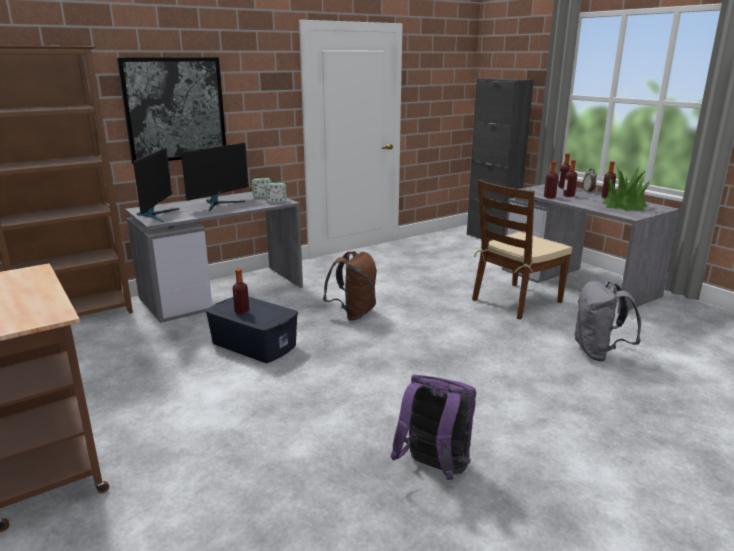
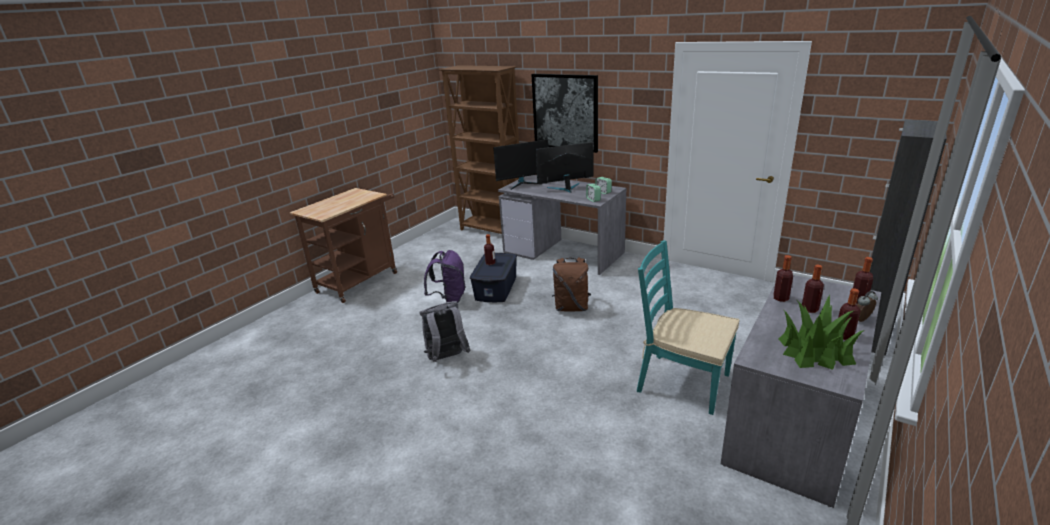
camera: 70 degrees right, 5 degrees up
monitor [181,143,249,211] -> monitor turned 150 degrees clockwise [536,142,593,193]
purple backpack [391,375,477,480] -> purple backpack moved to [424,250,465,303]
brown chair [472,180,573,320] -> turquoise chair [637,240,739,415]
grey backpack [574,281,641,361] -> grey backpack moved to [420,301,471,362]

